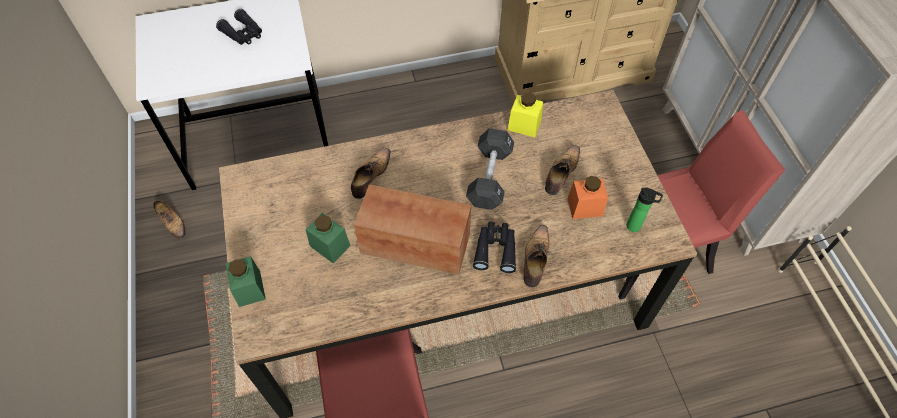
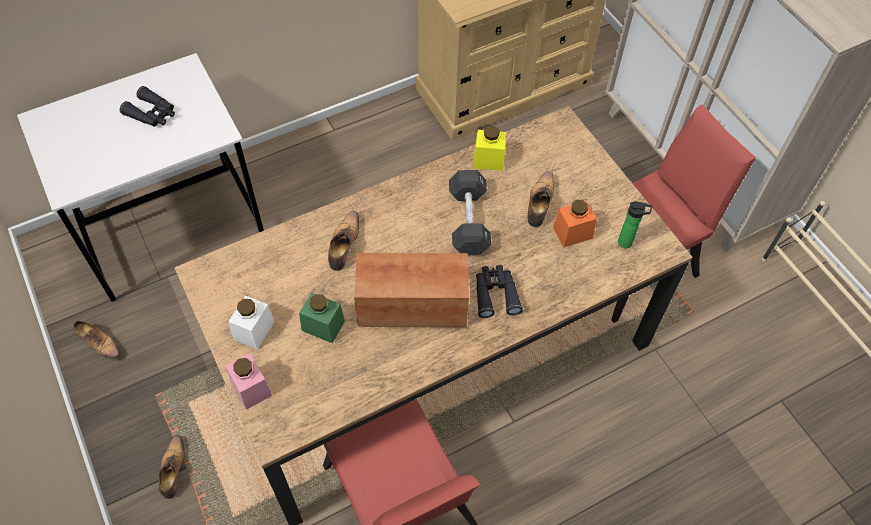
camera: 15 degrees left, 0 degrees up
green jar [226,256,266,307] -> pink jar [226,353,272,410]
shoe [523,225,549,287] -> shoe moved to [158,435,185,499]
none -> white jar [228,295,275,350]

